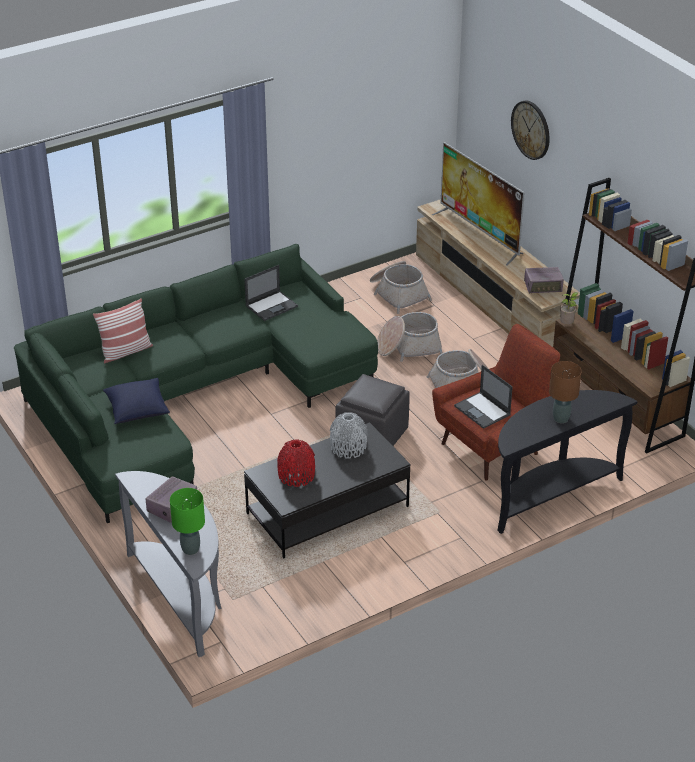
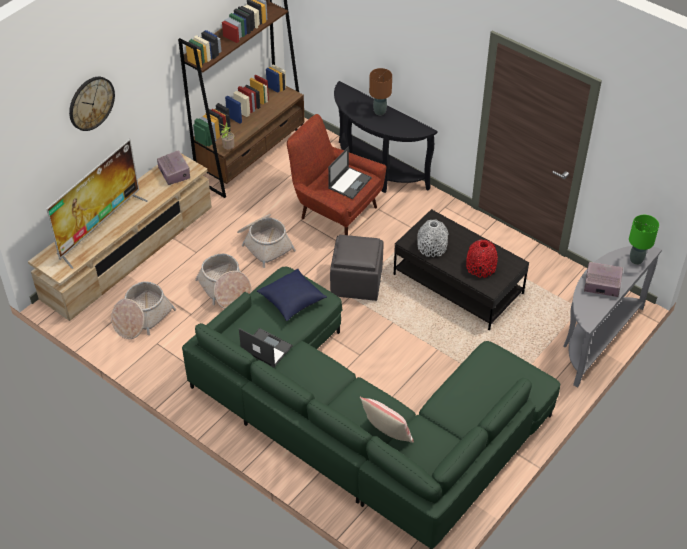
camera: 110 degrees left, 10 degrees up
blue pillow [103,378,170,424] -> blue pillow moved to [257,269,327,321]

